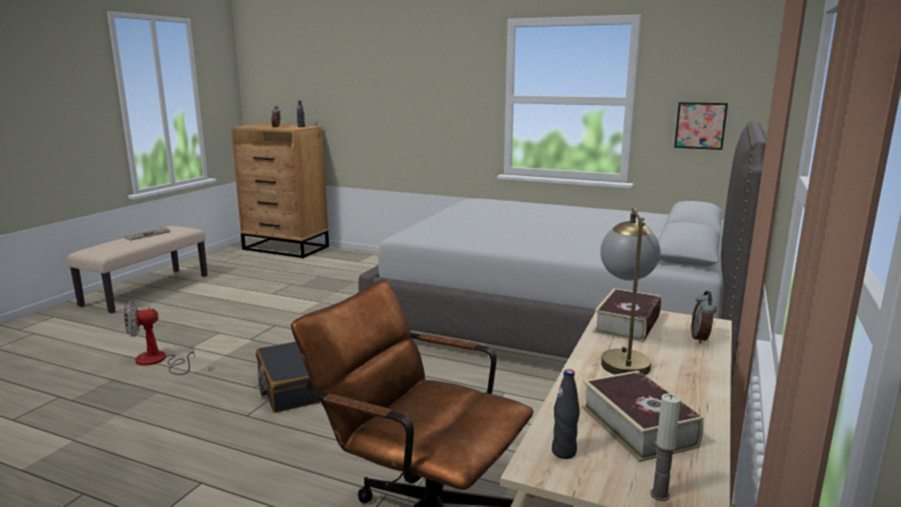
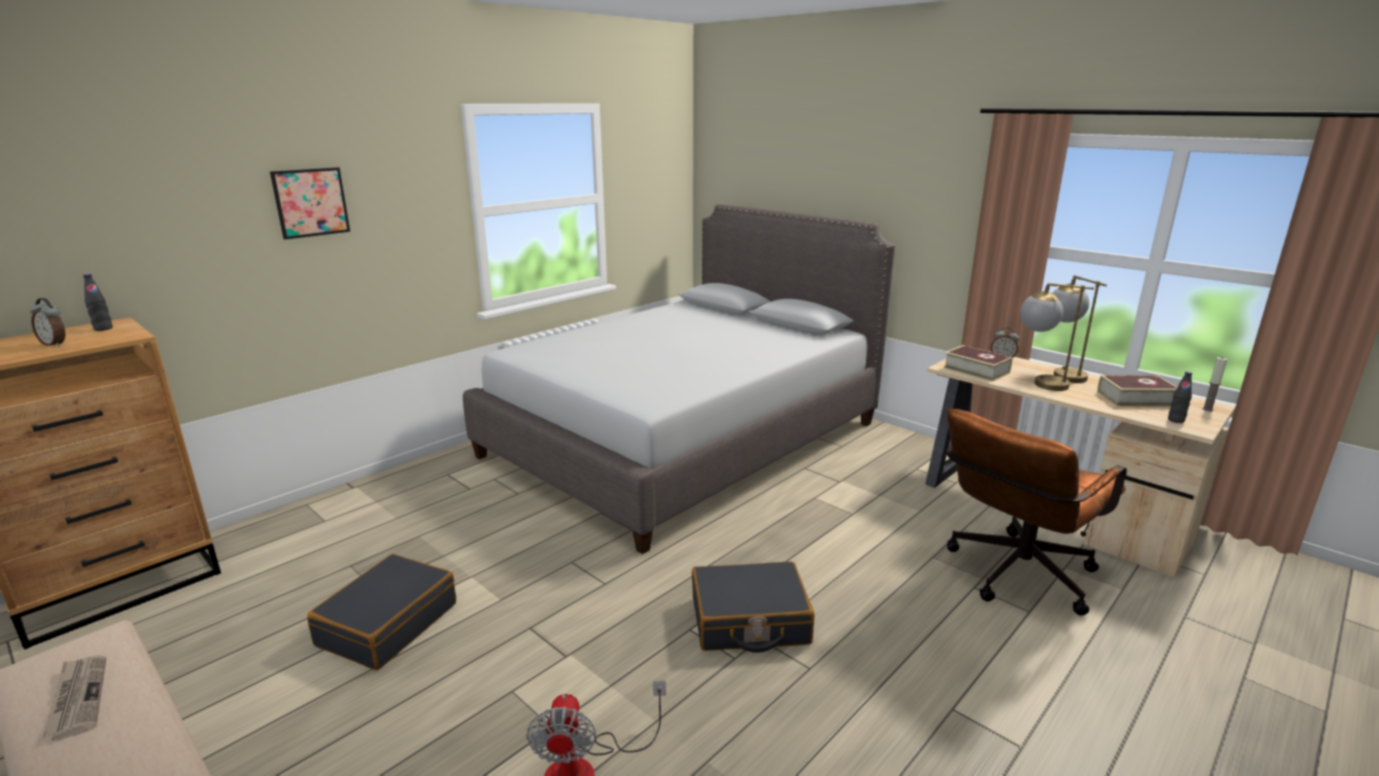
camera: 70 degrees left, 5 degrees up
picture [674,102,728,150] -> picture moved to [270,167,350,240]
none -> black suitcase [307,554,456,670]
none -> table lamp [1052,275,1107,383]

